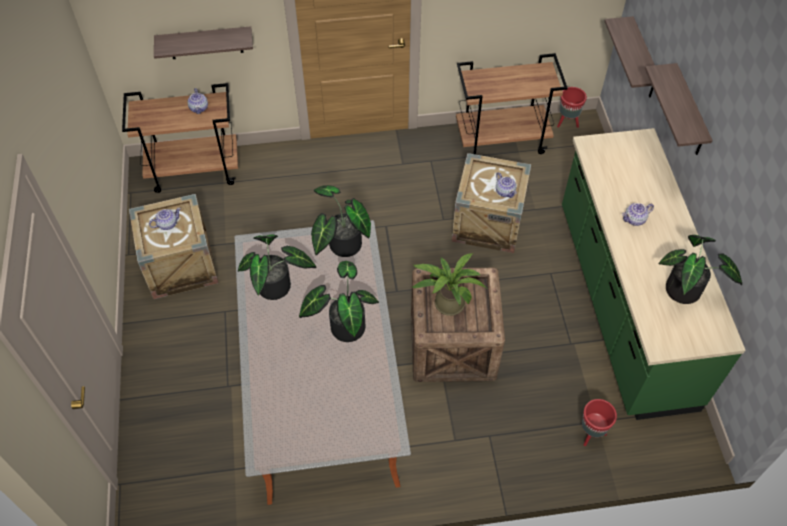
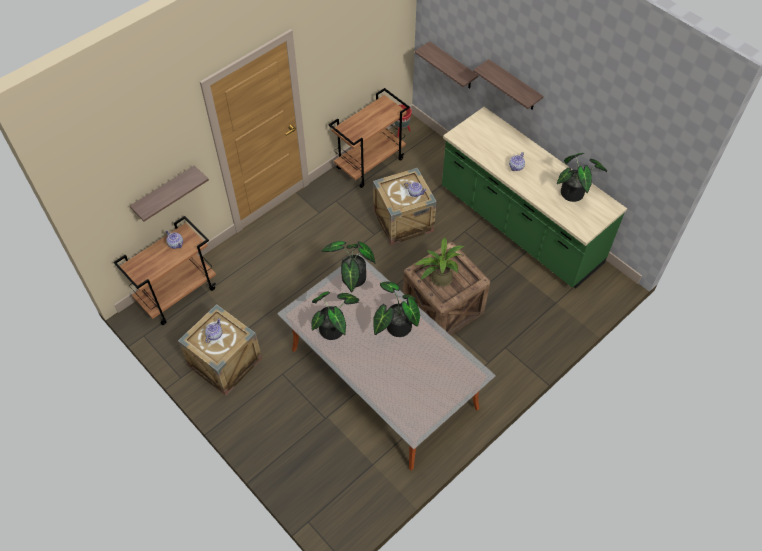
camera: 35 degrees left, 0 degrees up
red planter [582,399,617,446] -> none

